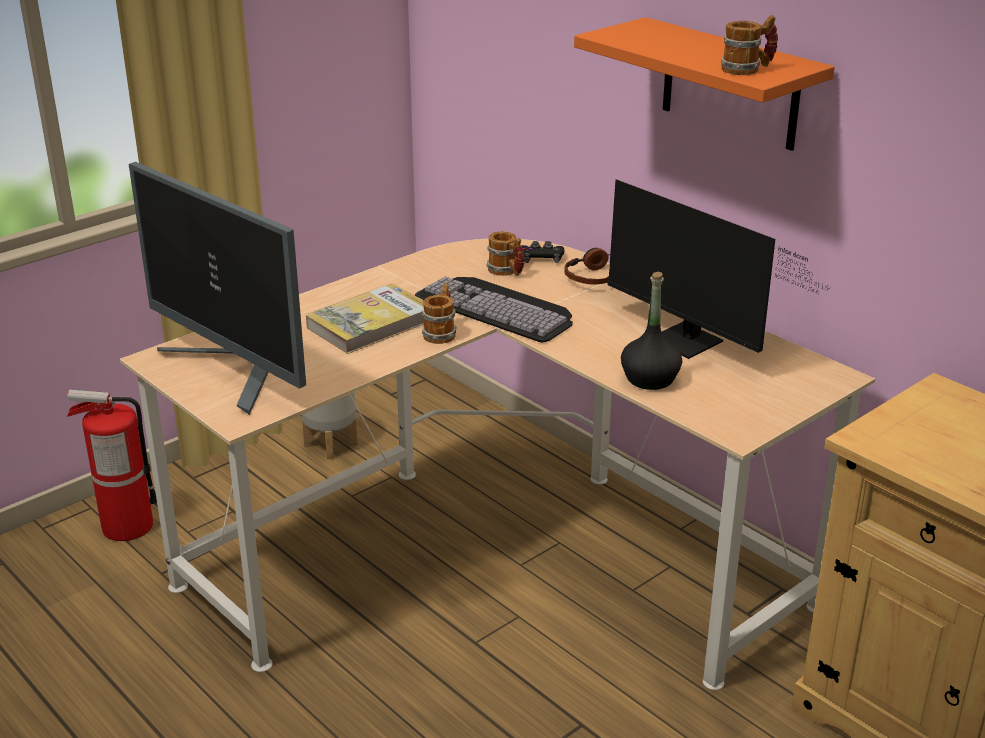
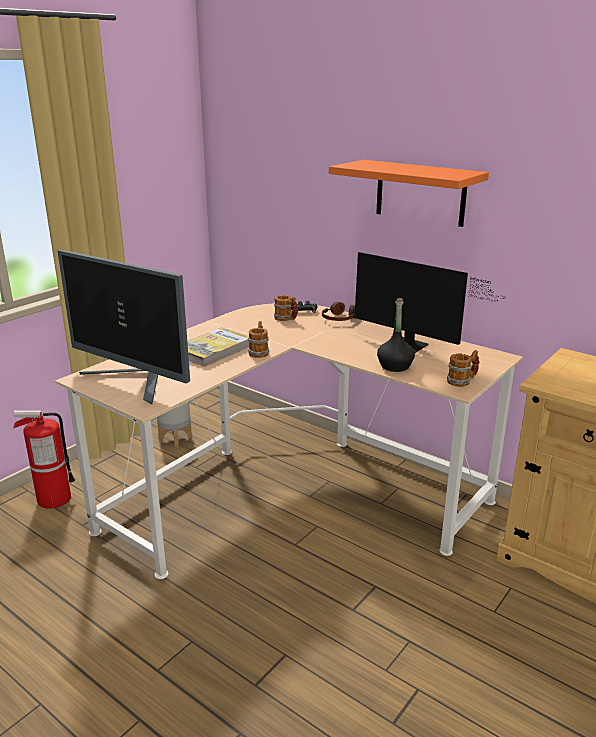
camera: 10 degrees left, 5 degrees down
keyboard [415,277,573,342] -> none
mug [721,15,778,75] -> mug moved to [447,350,479,387]

